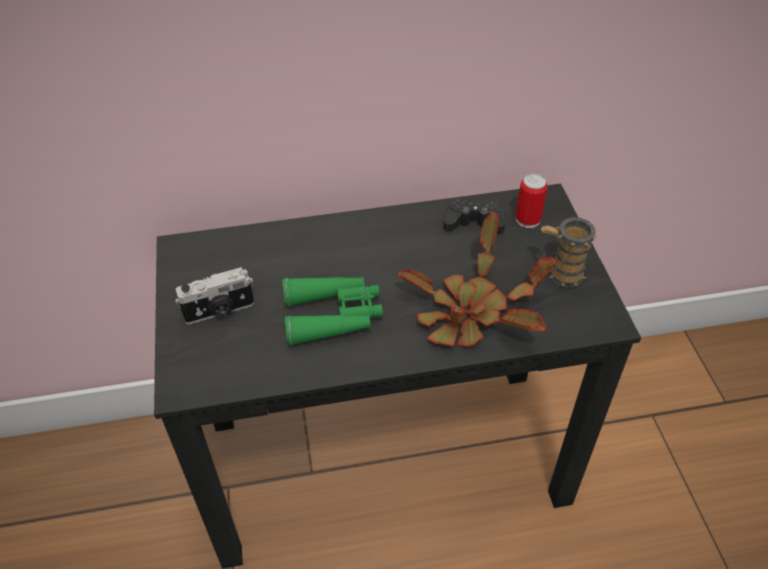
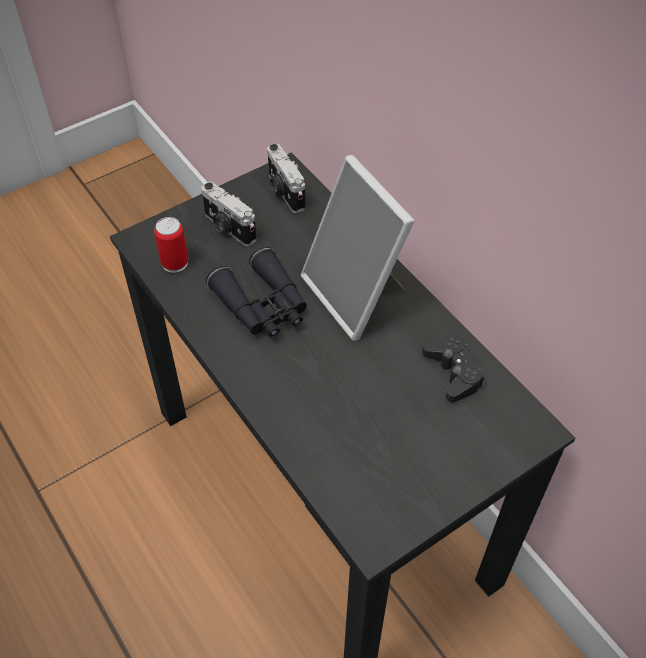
camera: 65 degrees right, 5 degrees up
green binoculars [283,277,383,346] -> black binoculars [206,246,307,338]
potted plant [398,212,556,347] -> none
can [516,174,548,228] -> can moved to [154,217,188,273]
mug [540,217,597,287] -> none
none -> camera [267,144,305,213]
none -> picture frame [301,155,415,341]

